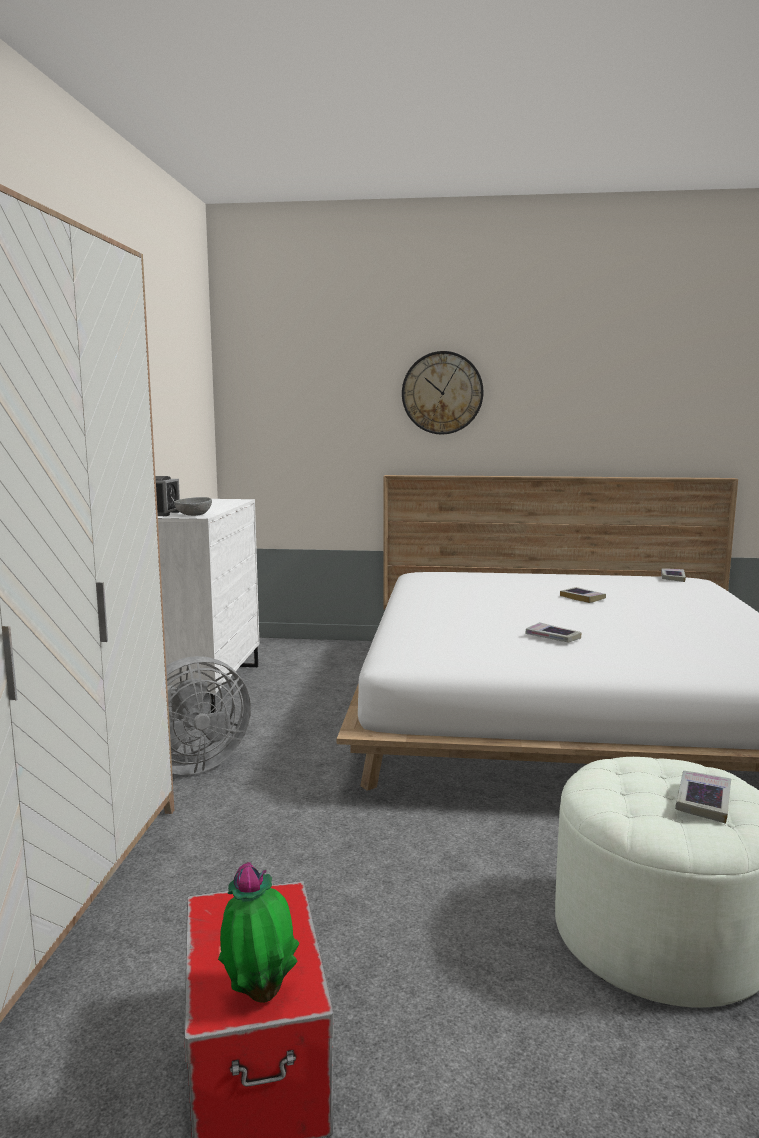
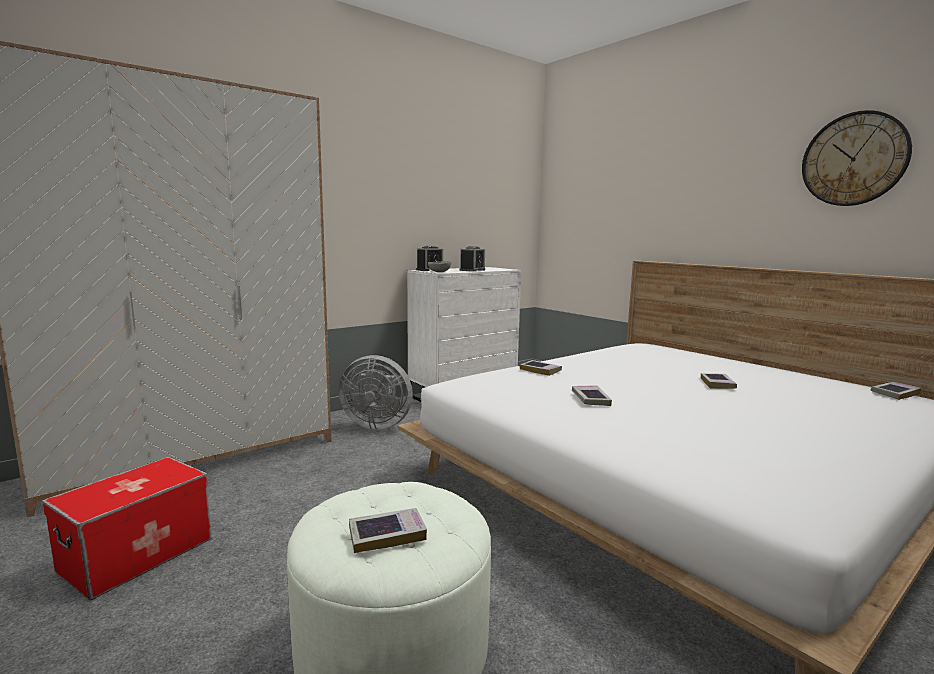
camera: 45 degrees right, 0 degrees up
potted plant [218,862,299,1003] -> none
wall clock [402,351,483,435] -> wall clock moved to [802,110,912,206]
none -> alarm clock [460,246,485,272]
none -> book [520,360,562,376]

